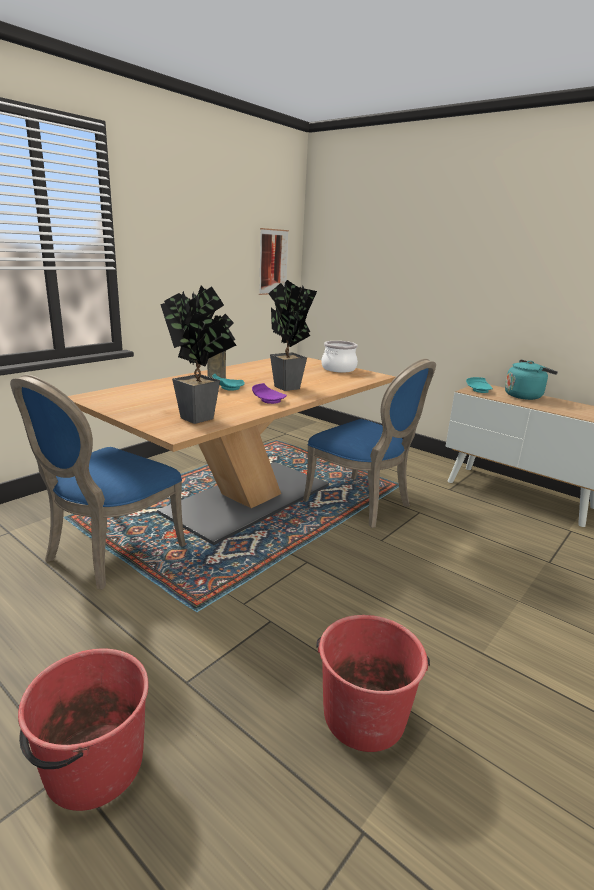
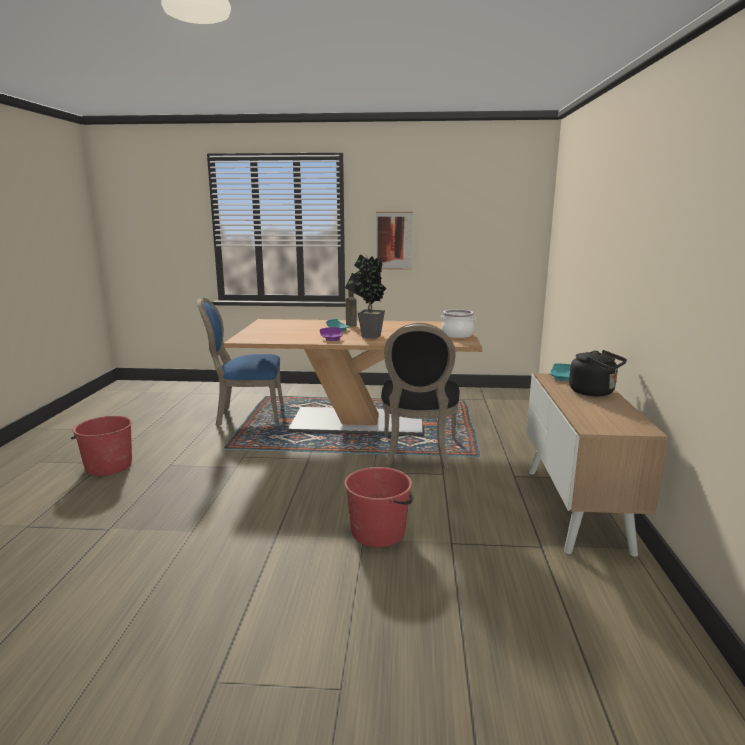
camera: 55 degrees right, 5 degrees down
potted plant [160,285,236,424] -> none
picture [259,228,289,295] -> picture moved to [376,212,413,270]
blue chair [303,359,436,528] -> black chair [381,323,460,468]
red bucket [316,615,430,752] -> red bucket moved to [344,467,413,547]
turquoise kettle [505,359,558,400] -> black kettle [569,350,627,397]

